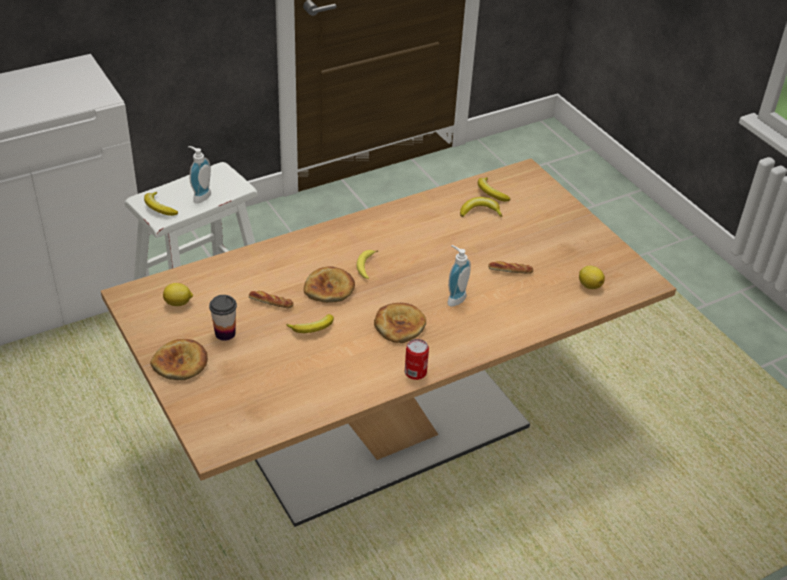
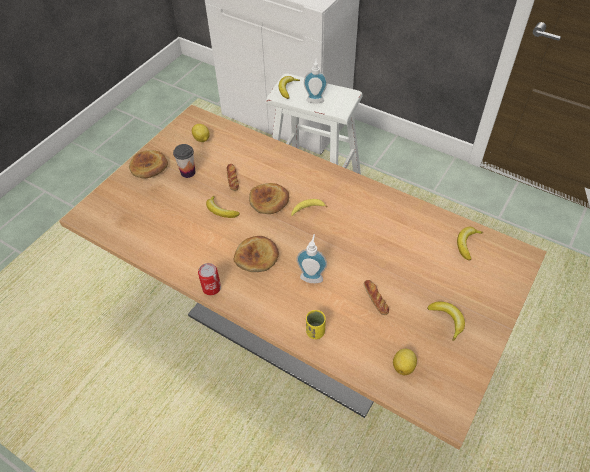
camera: 65 degrees right, 10 degrees up
banana [460,197,503,217] -> banana moved to [427,302,465,341]
none -> yellow cup [306,310,326,339]

